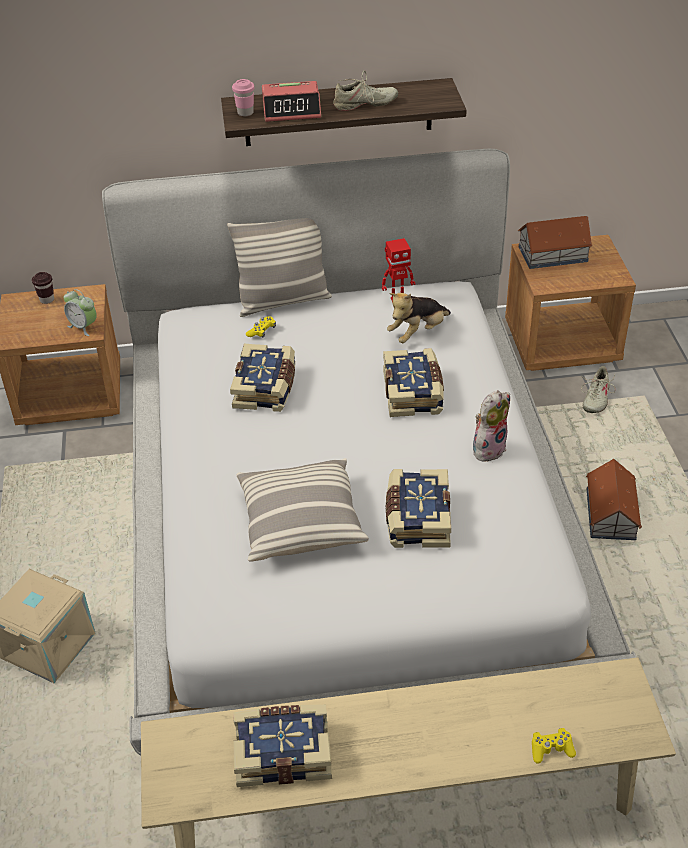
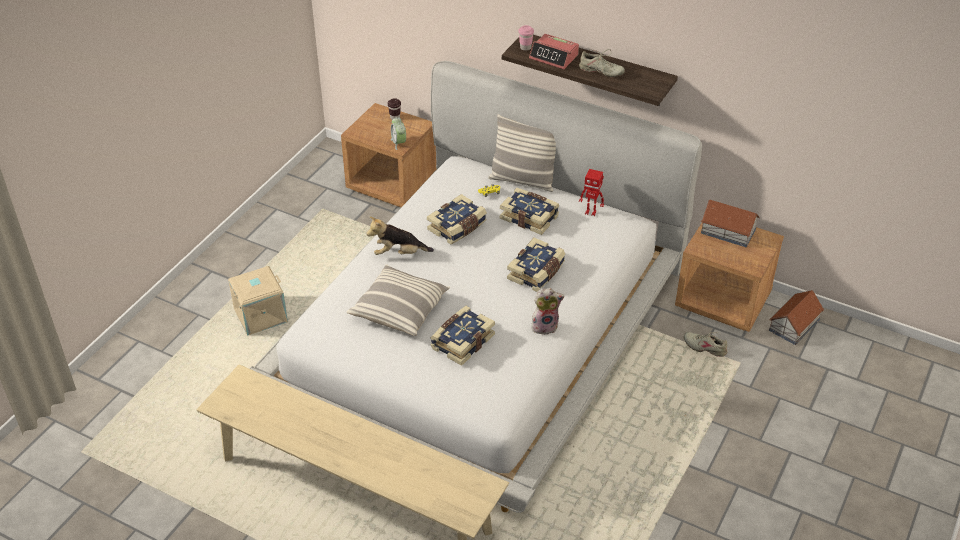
camera: 35 degrees right, 0 degrees up
book [233,705,332,787] -> book moved to [500,188,559,235]
plush toy [387,293,451,343] -> plush toy moved to [366,217,434,255]
yellow game controller [532,728,576,764] -> none
beige shoe [581,366,616,413] -> beige shoe turned 60 degrees clockwise [684,332,728,357]
toy house [586,459,642,540] -> toy house moved to [769,290,824,345]

